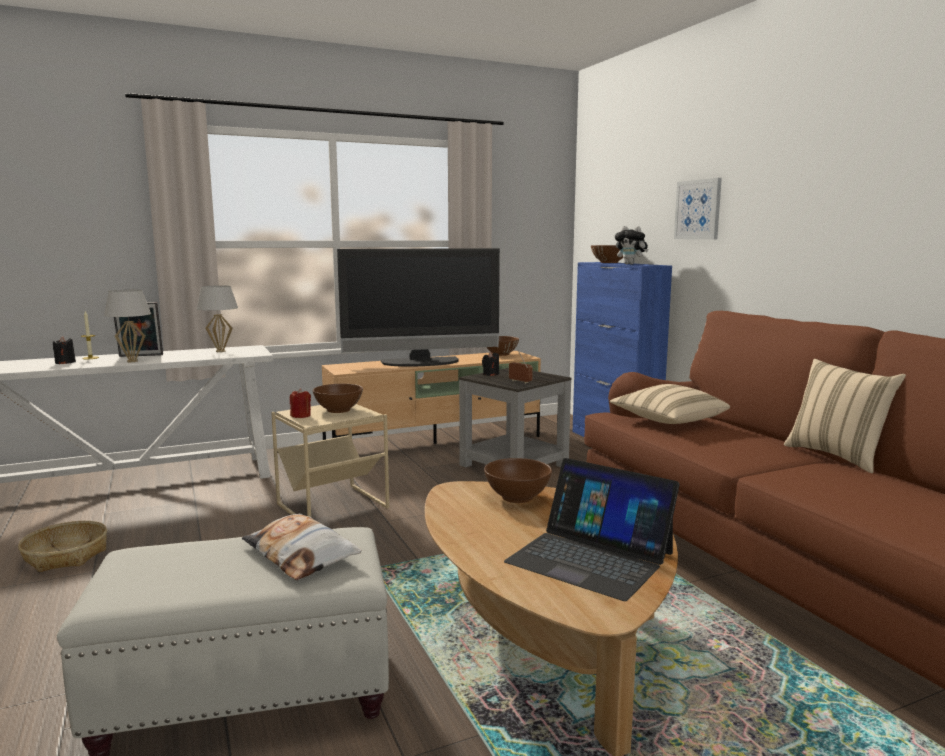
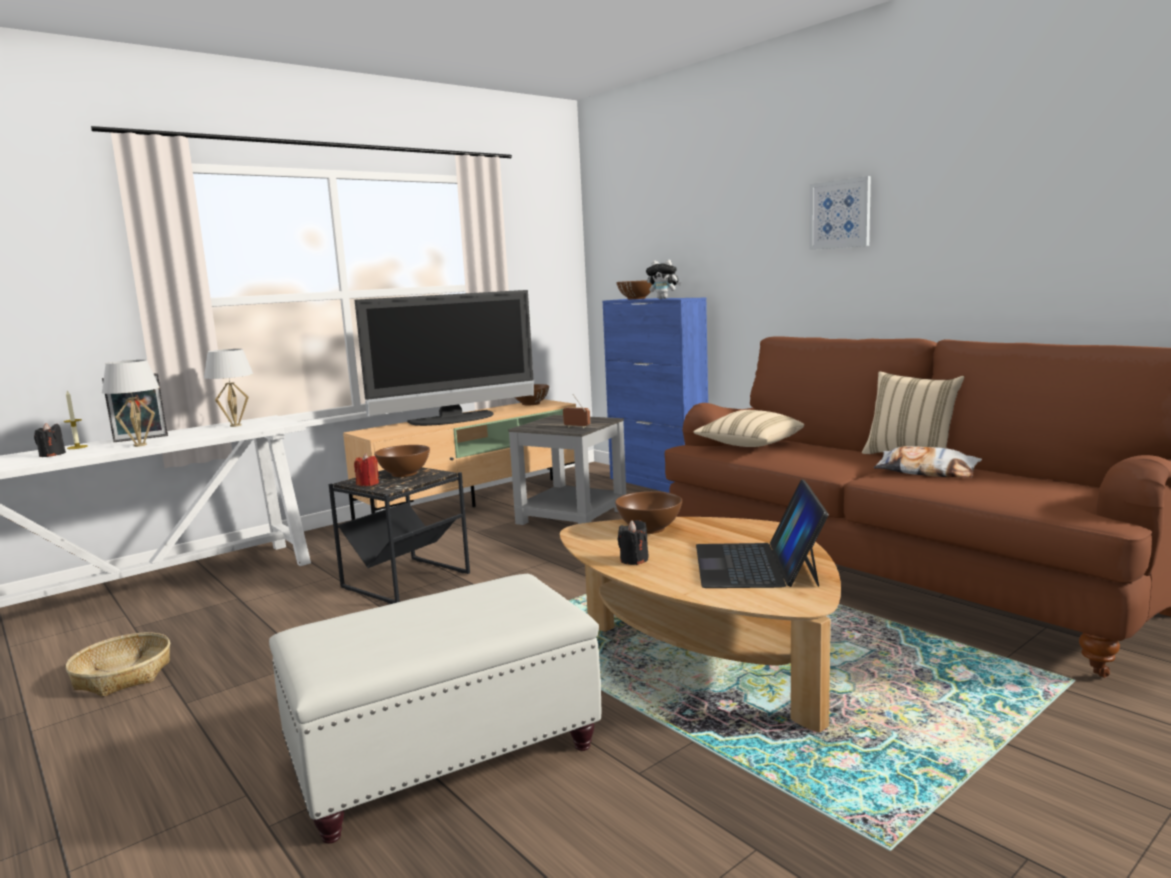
camera: 15 degrees left, 0 degrees up
pillow [242,513,362,580] -> pillow moved to [874,446,982,477]
beige side table [271,404,389,517] -> black side table [329,467,470,604]
black candle [482,352,499,376] -> black candle moved to [618,520,649,565]
laptop [504,458,680,601] -> laptop turned 75 degrees clockwise [696,480,829,588]
picture [674,178,722,239] -> picture moved to [809,176,871,250]

